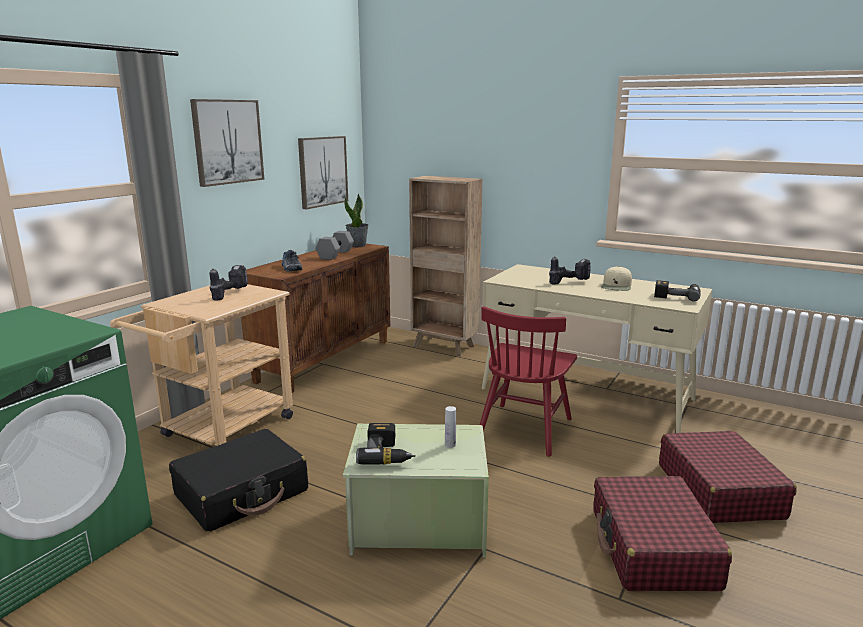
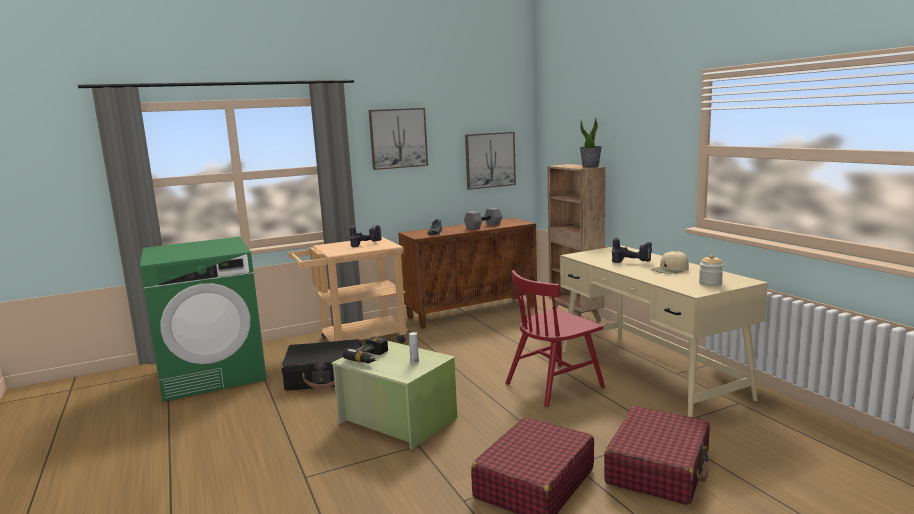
camera: 35 degrees right, 5 degrees down
potted plant [344,193,369,247] -> potted plant moved to [580,118,602,168]
power drill [654,280,701,301] -> jar [699,255,723,286]

